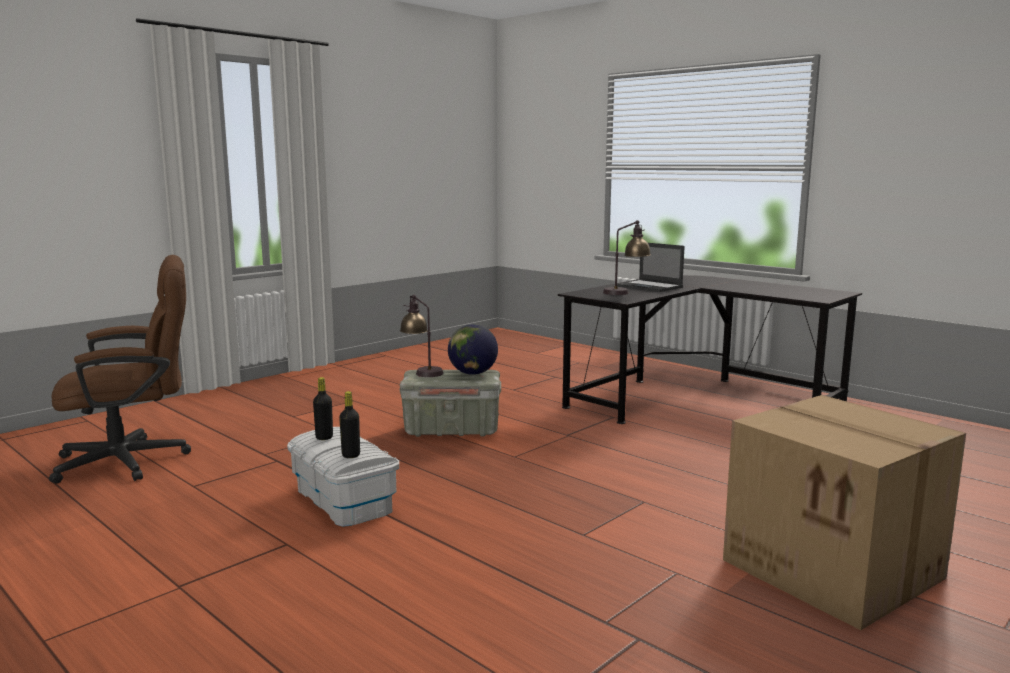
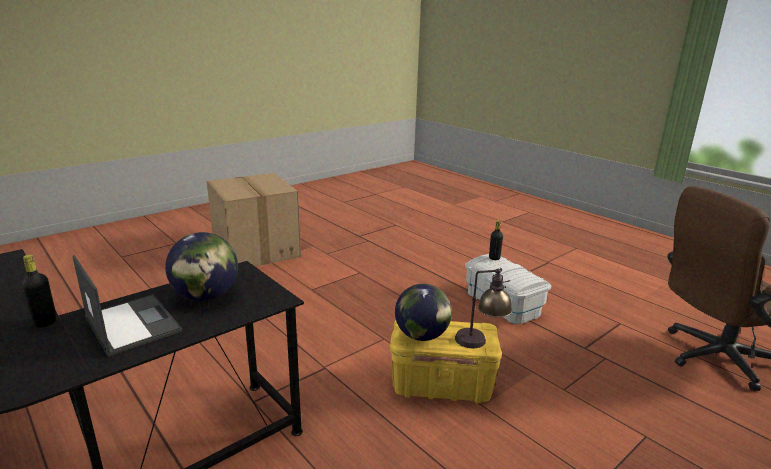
camera: 175 degrees left, 10 degrees up
black bottle [313,377,333,440] -> black bottle moved to [21,255,57,328]
grey storage box [400,370,501,437] -> yellow storage box [390,320,502,404]
table lamp [603,220,651,295] -> globe [165,232,238,301]

